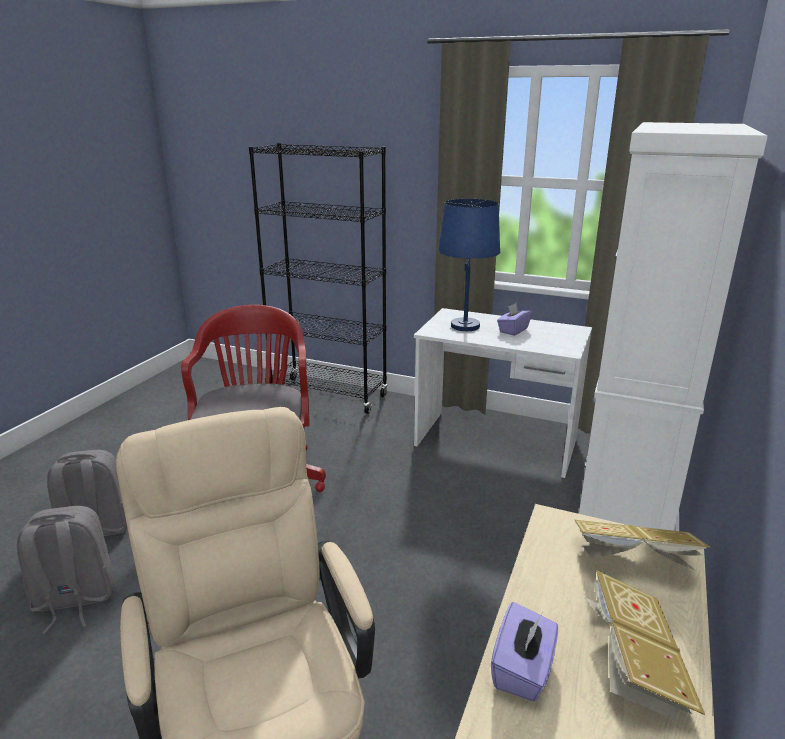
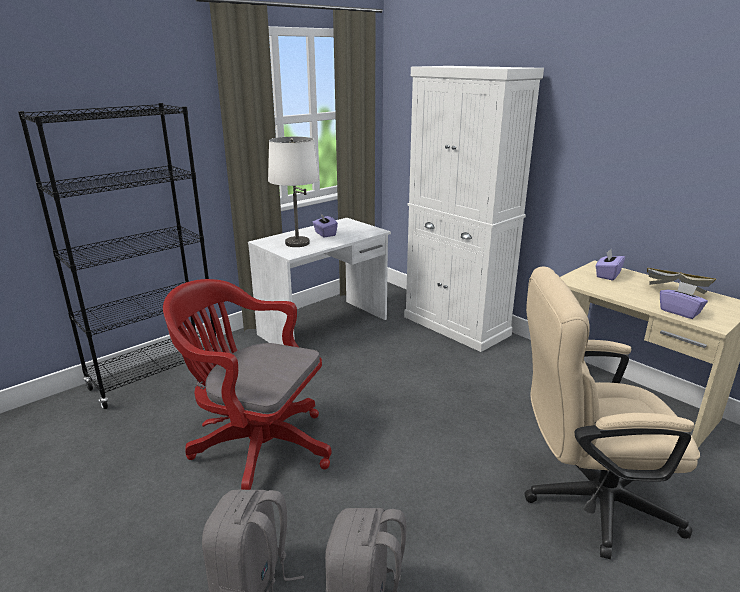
camera: 65 degrees left, 0 degrees up
blue table lamp [438,199,500,331] -> white table lamp [268,137,320,247]
book [575,520,710,571] -> purple tissue box [595,249,625,281]

